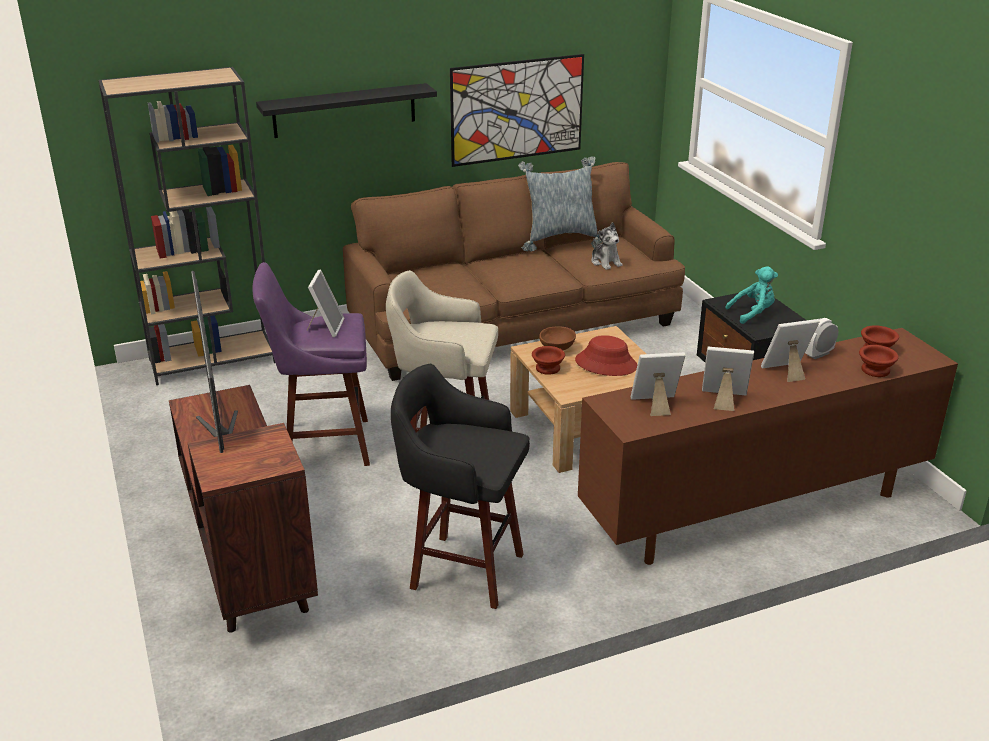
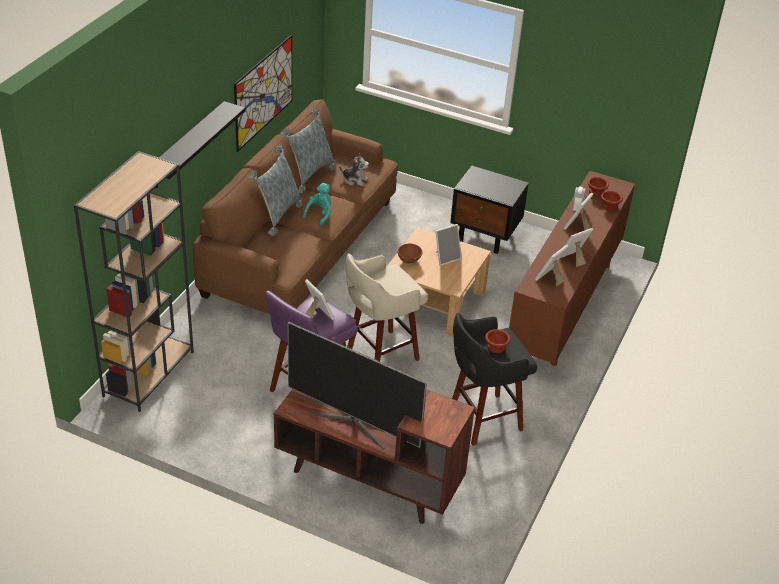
camera: 45 degrees left, 10 degrees up
brown bowl [532,346,565,375] -> brown bowl moved to [485,329,511,353]
red hat [575,335,637,376] -> picture frame [435,224,462,266]
turquoise plush toy [725,266,778,324] -> turquoise plush toy moved to [303,183,331,225]
none -> pillow [248,144,303,236]

